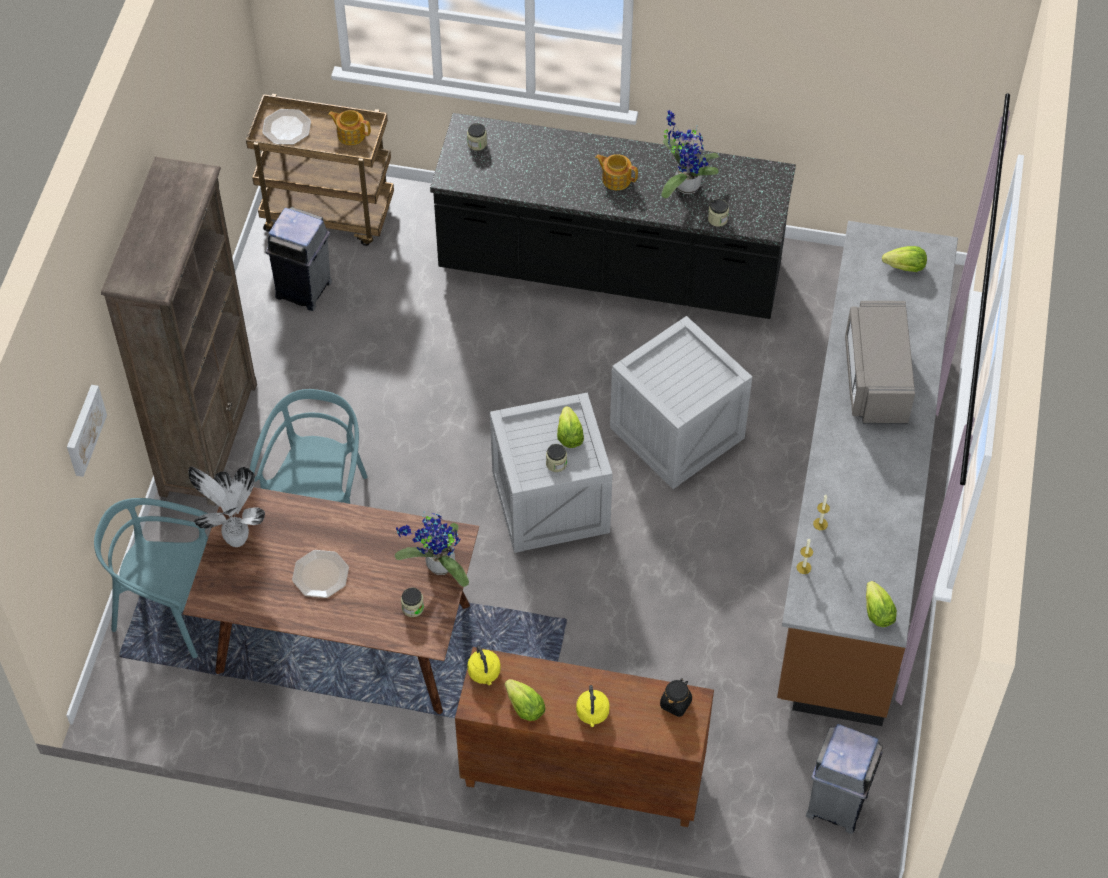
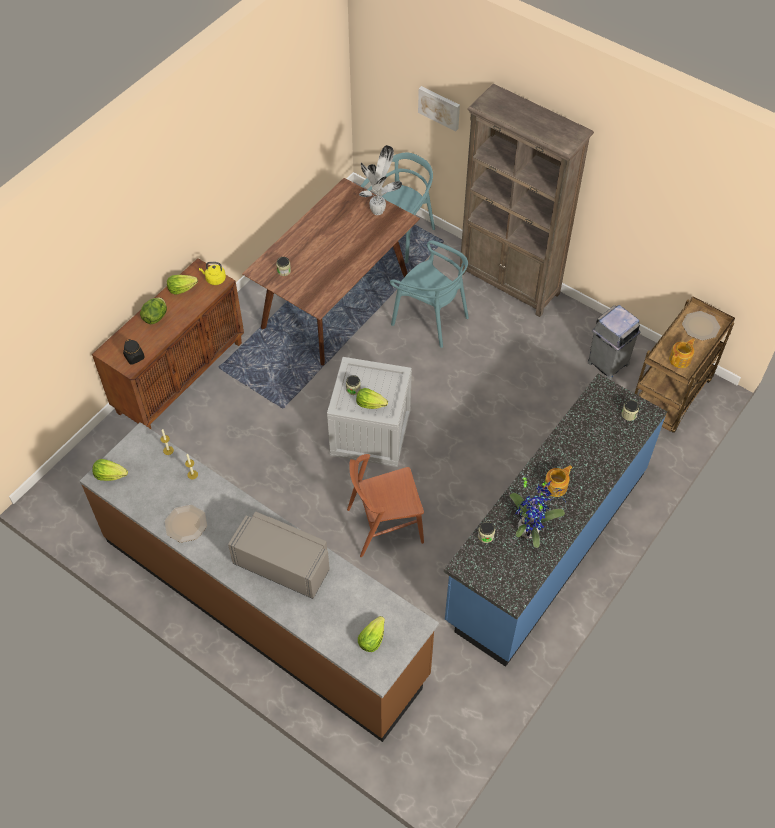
camera: 115 degrees right, 0 degrees up
plate [292,550,349,598] -> plate moved to [165,505,207,543]
potted plant [395,511,469,587] -> none
black counter [430,113,796,319] -> blue counter [444,374,667,667]
yellow kettle [576,685,610,727] -> lettuce [140,297,167,324]
crate [610,316,752,489] -> brown chair [347,454,424,557]
grey trash can [806,724,883,834] -> none

